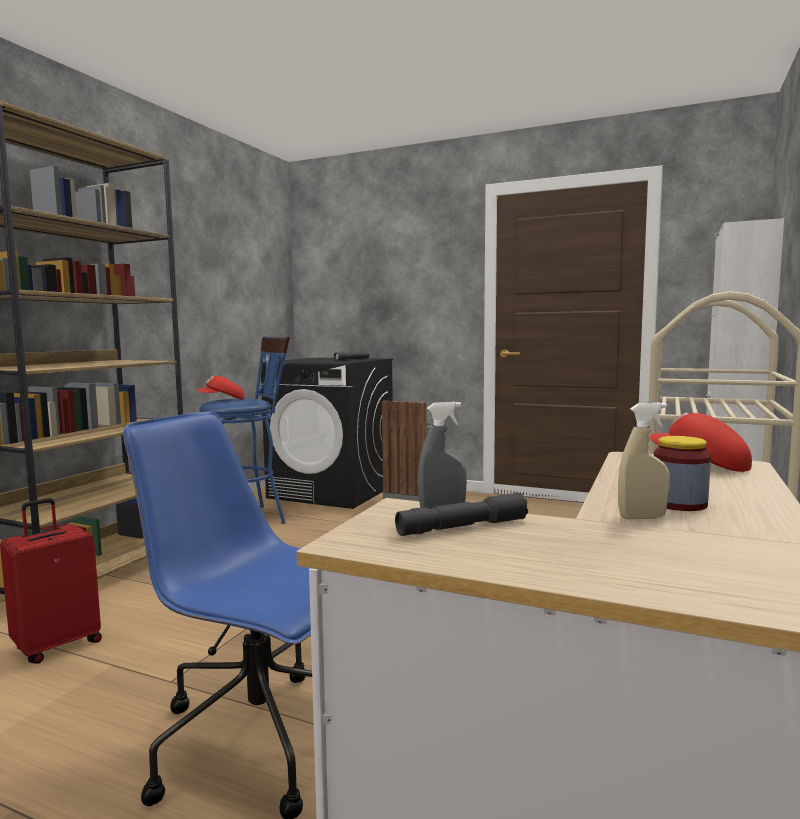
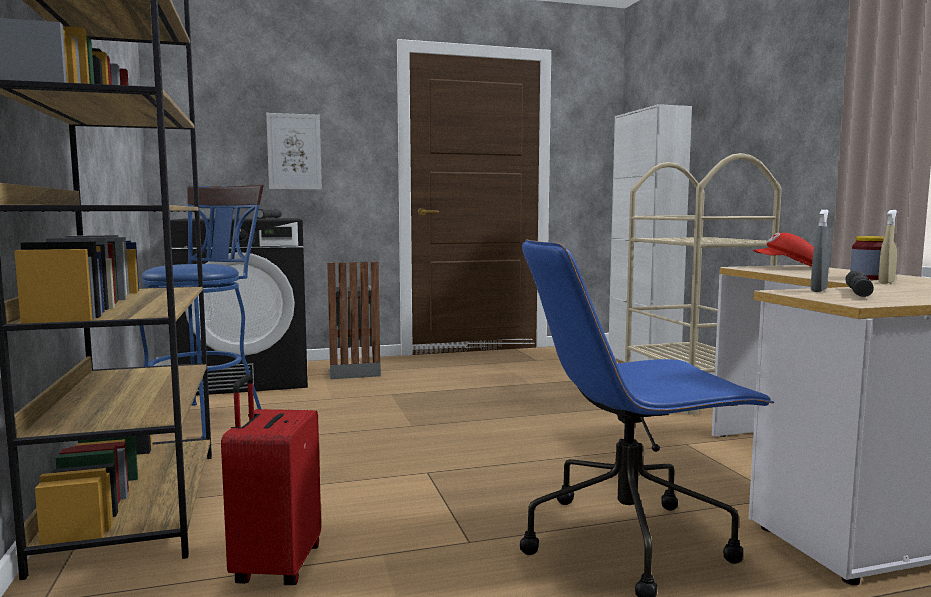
camera: 40 degrees left, 0 degrees up
red cap [196,376,244,400] -> none
none -> picture [266,113,322,190]

